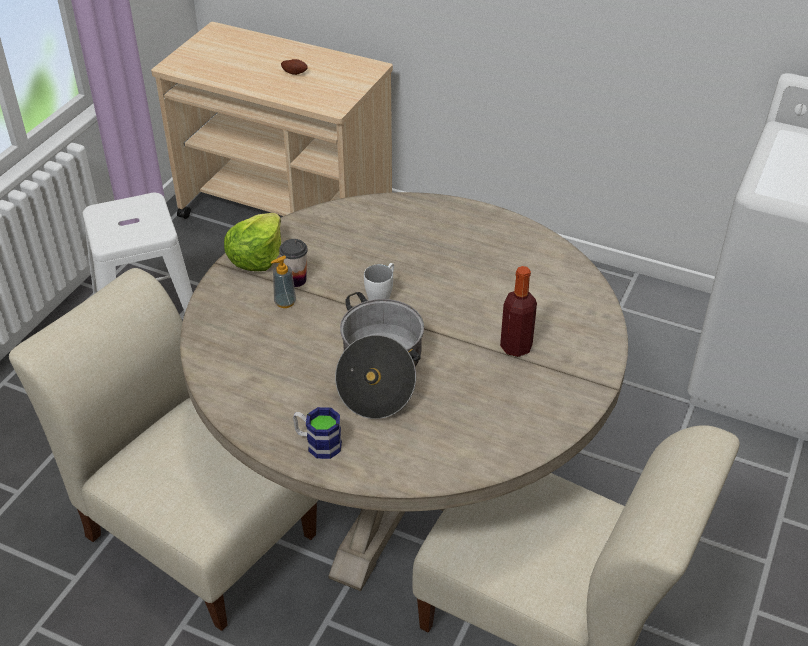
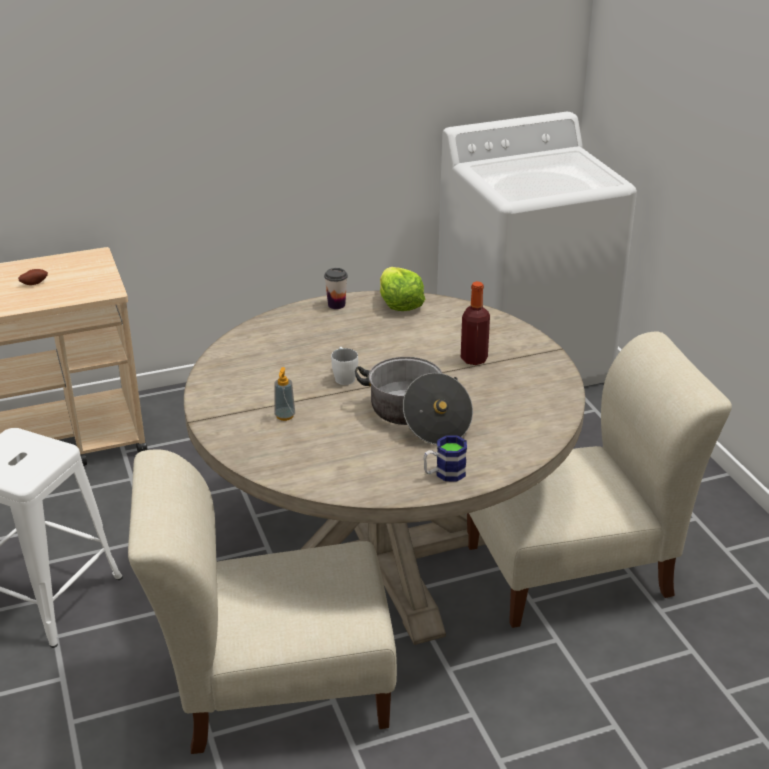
camera: 45 degrees left, 10 degrees down
lettuce [224,213,281,271] -> lettuce moved to [380,267,425,311]
cup [279,239,308,287] -> cup moved to [324,268,348,309]

